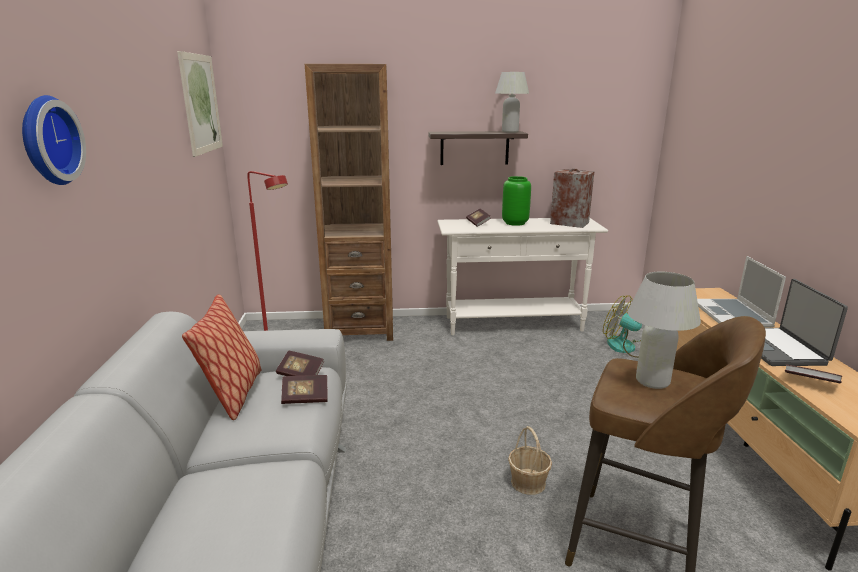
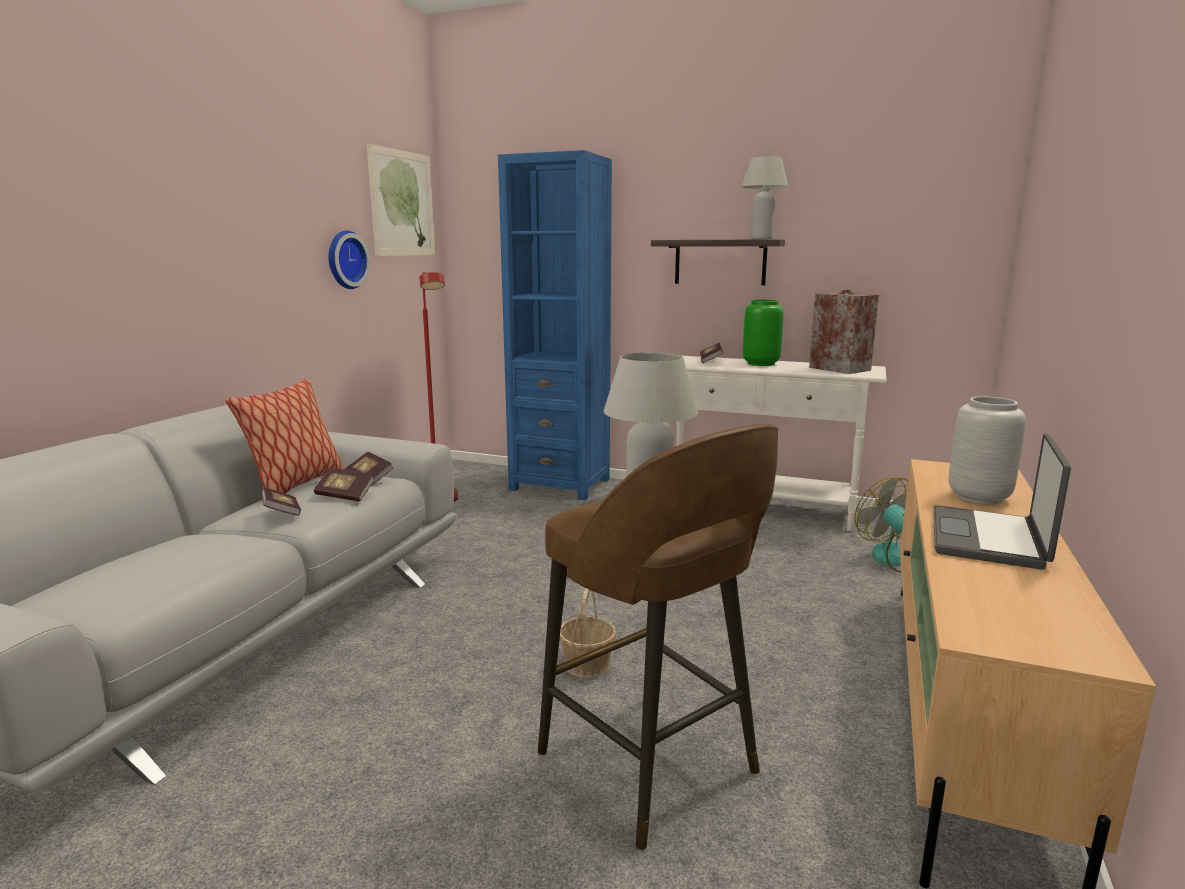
camera: 25 degrees right, 5 degrees down
wall clock [22,95,86,185] -> wall clock moved to [328,230,370,289]
brown bookcase [305,64,393,341] -> blue bookcase [498,150,612,500]
laptop [697,256,786,328] -> grey vase [949,396,1026,505]
book [785,365,842,384] -> book moved to [261,487,301,516]

